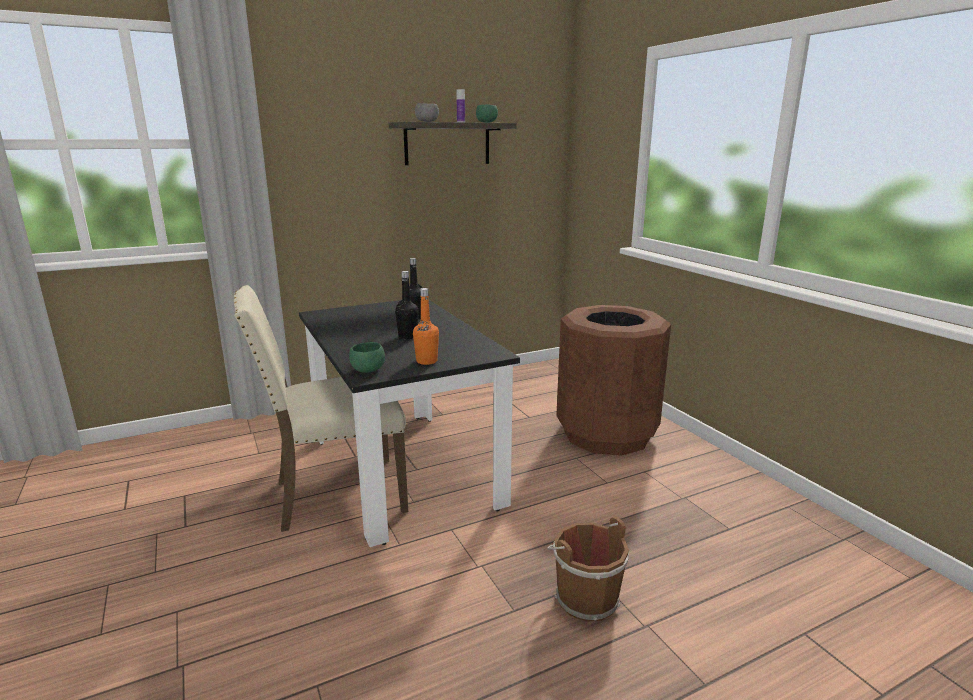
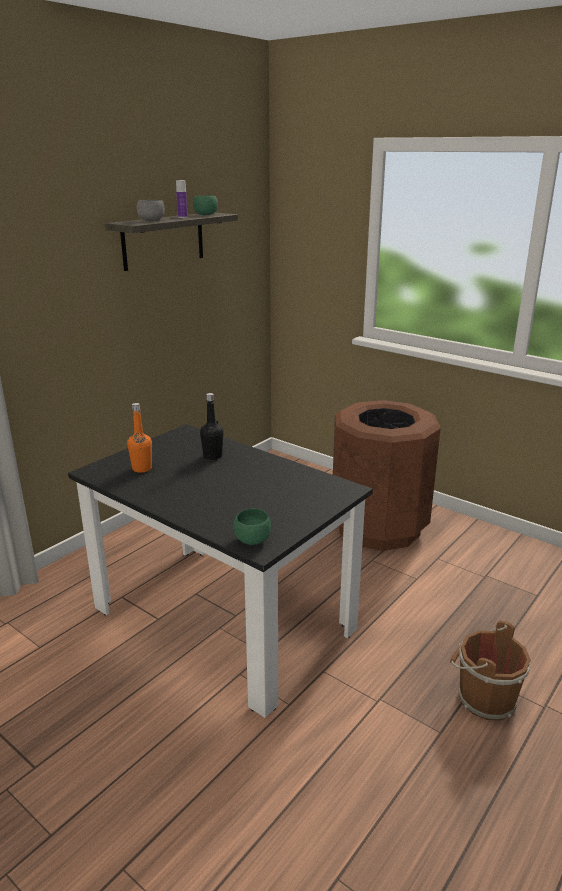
camera: 25 degrees left, 5 degrees up
beige chair [234,285,408,532] -> none
black bottle [395,271,419,339] -> none
orange bottle [413,288,439,365] -> orange bottle moved to [127,403,152,473]

